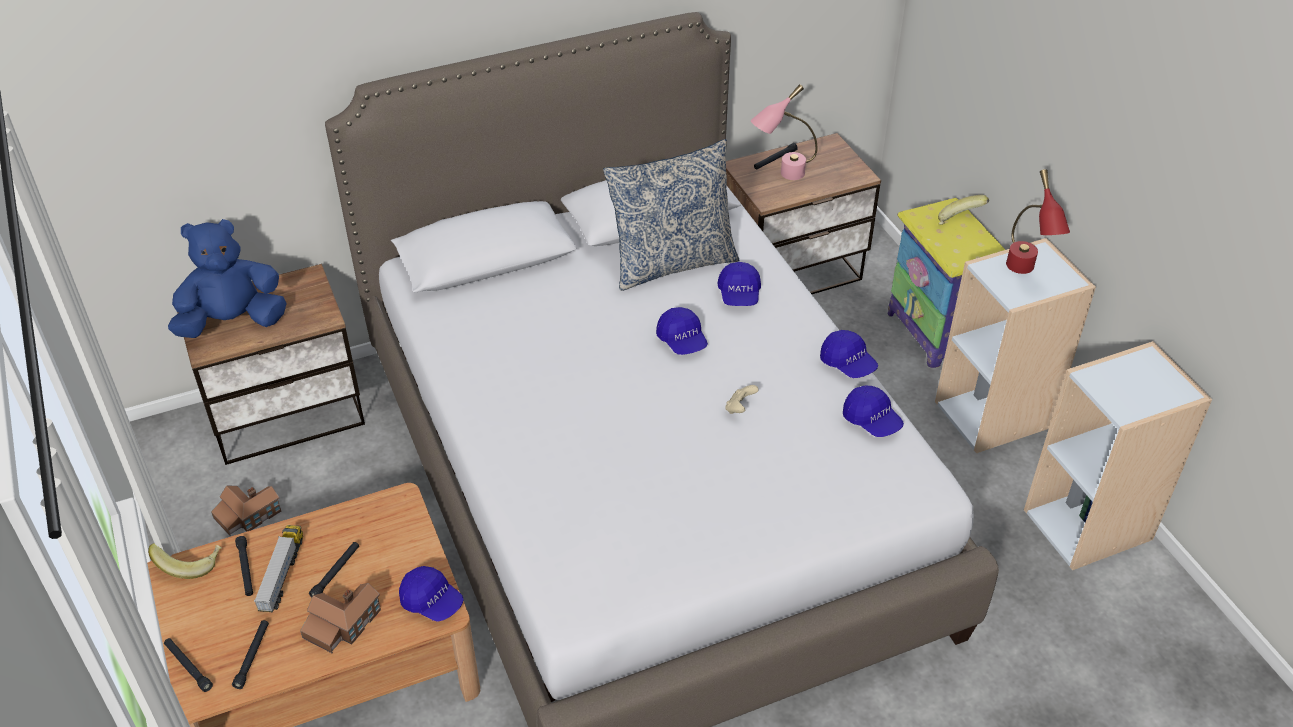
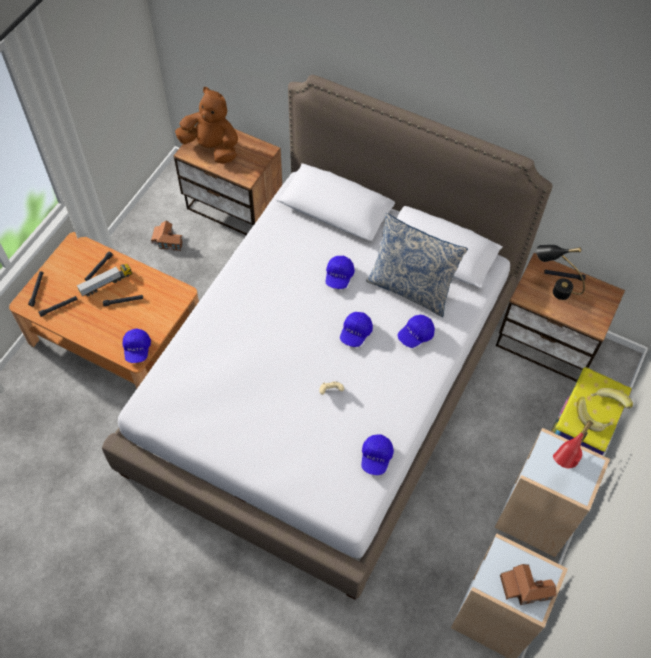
camera: 50 degrees right, 15 degrees up
banana [148,543,222,579] -> banana moved to [577,397,613,432]
blue plush toy [168,219,287,338] -> brown plush toy [175,87,238,164]
toy house [300,583,381,653] -> toy house moved to [500,564,557,605]
pink table lamp [751,84,817,180] -> black table lamp [536,245,585,300]
blue cap [820,330,878,378] -> blue cap moved to [326,256,355,289]

